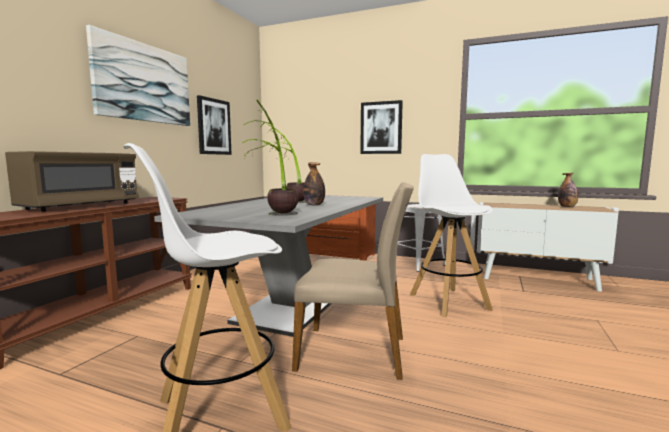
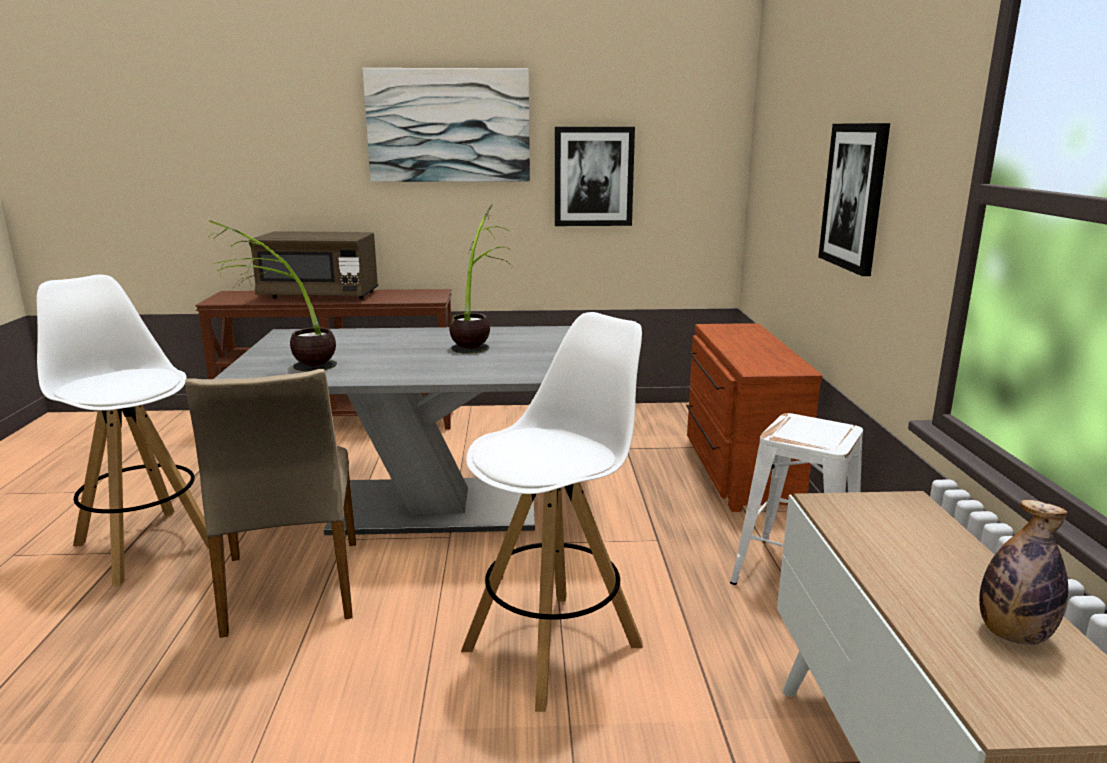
camera: 65 degrees right, 10 degrees up
bottle [303,162,325,206] -> none

